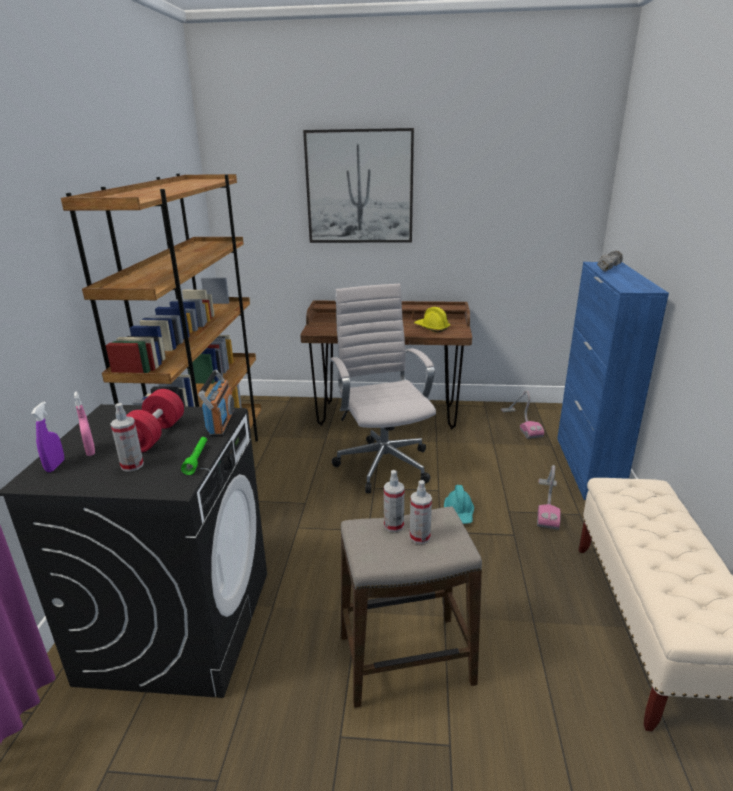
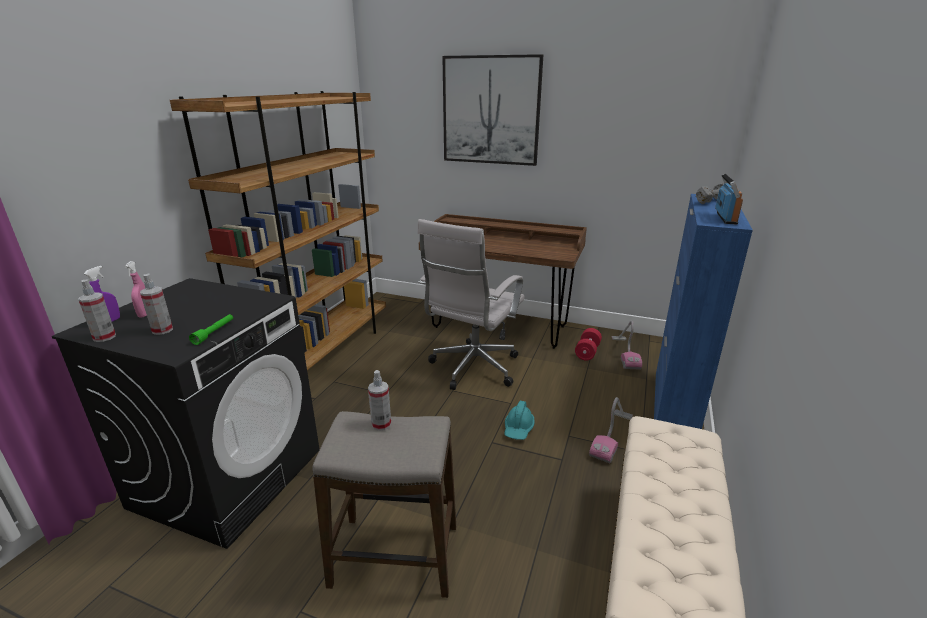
camera: 15 degrees right, 0 degrees up
red dumbbell [126,389,184,452] -> red dumbbell moved to [575,328,602,360]
radio [198,369,235,437] -> radio moved to [715,174,743,225]
white office chair [330,284,436,493] -> white office chair turned 150 degrees counterclockwise [417,219,525,390]
spray bottle [410,480,432,544] -> spray bottle moved to [78,280,116,342]
yellow hard hat [414,307,450,333] -> none

